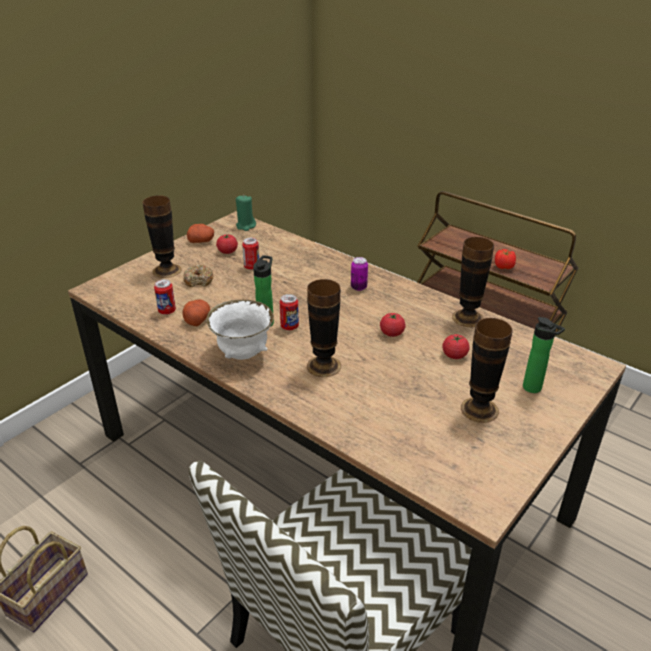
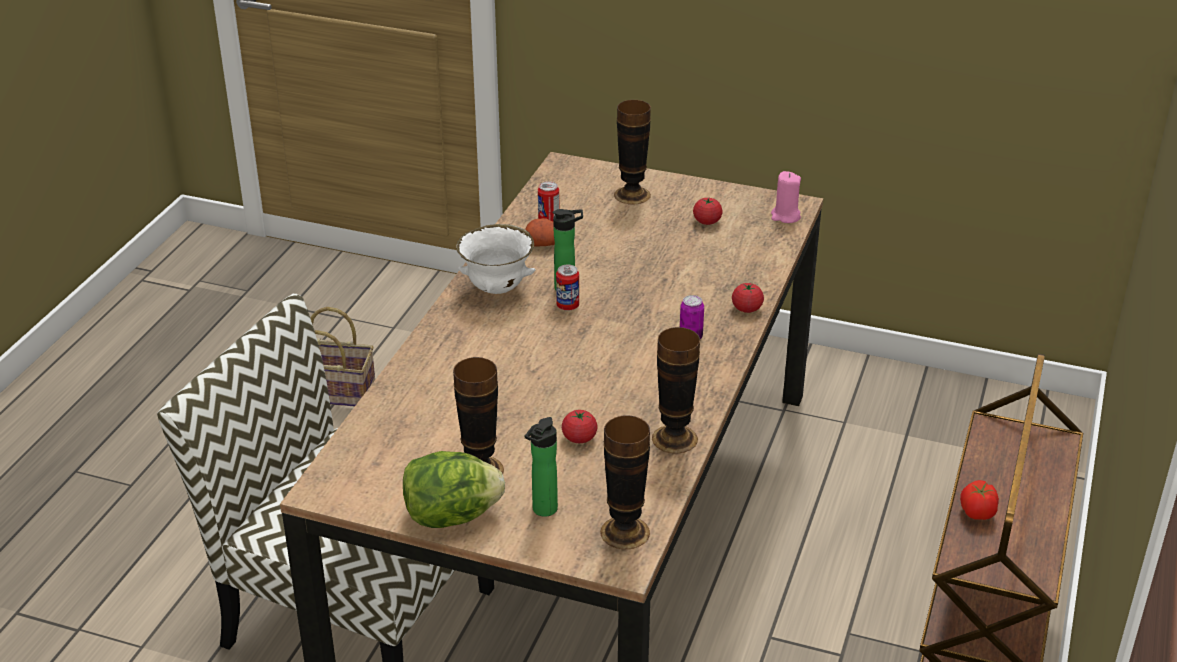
camera: 70 degrees right, 0 degrees up
donut [183,265,213,287] -> none
potato [187,224,214,243] -> none
green candle [236,195,256,231] -> pink candle [771,171,801,223]
can [242,238,259,270] -> none
vase [307,279,341,377] -> vase moved to [600,415,650,550]
tomato [380,313,406,337] -> tomato moved to [732,283,764,313]
none -> lettuce [403,451,505,528]

